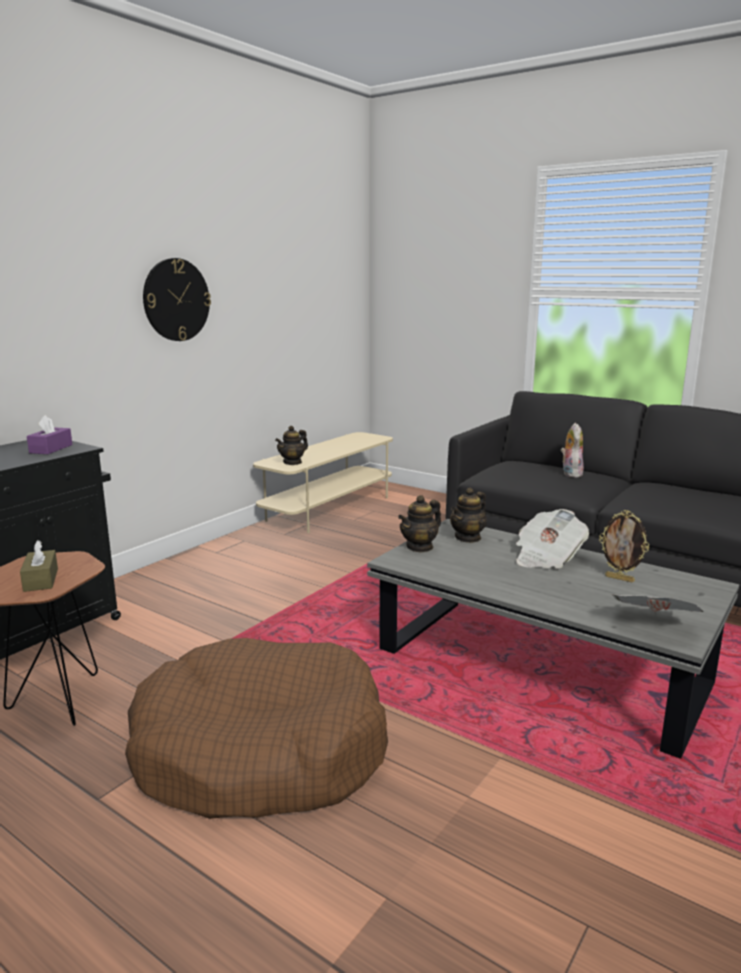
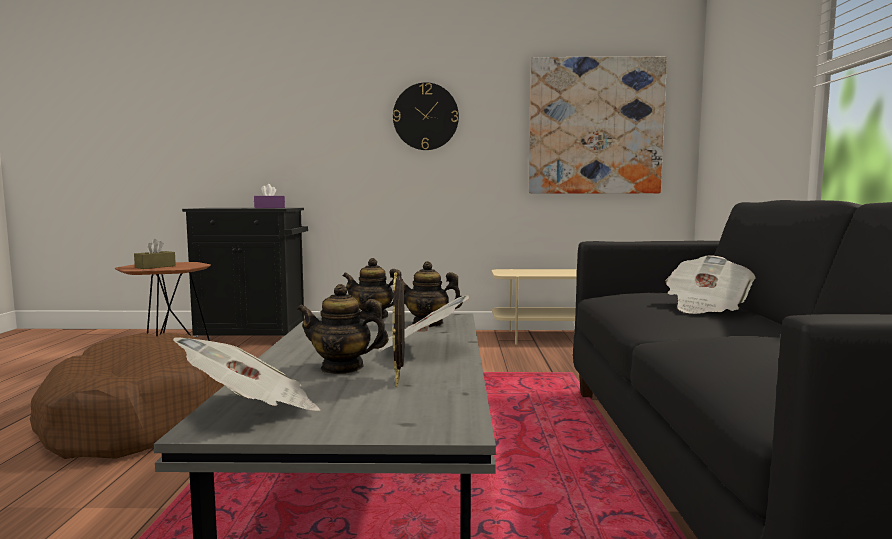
camera: 55 degrees right, 10 degrees down
teapot [275,426,308,465] -> teapot moved to [297,284,389,374]
plush toy [561,423,584,478] -> newspaper [665,255,755,314]
none -> picture [528,57,667,193]

